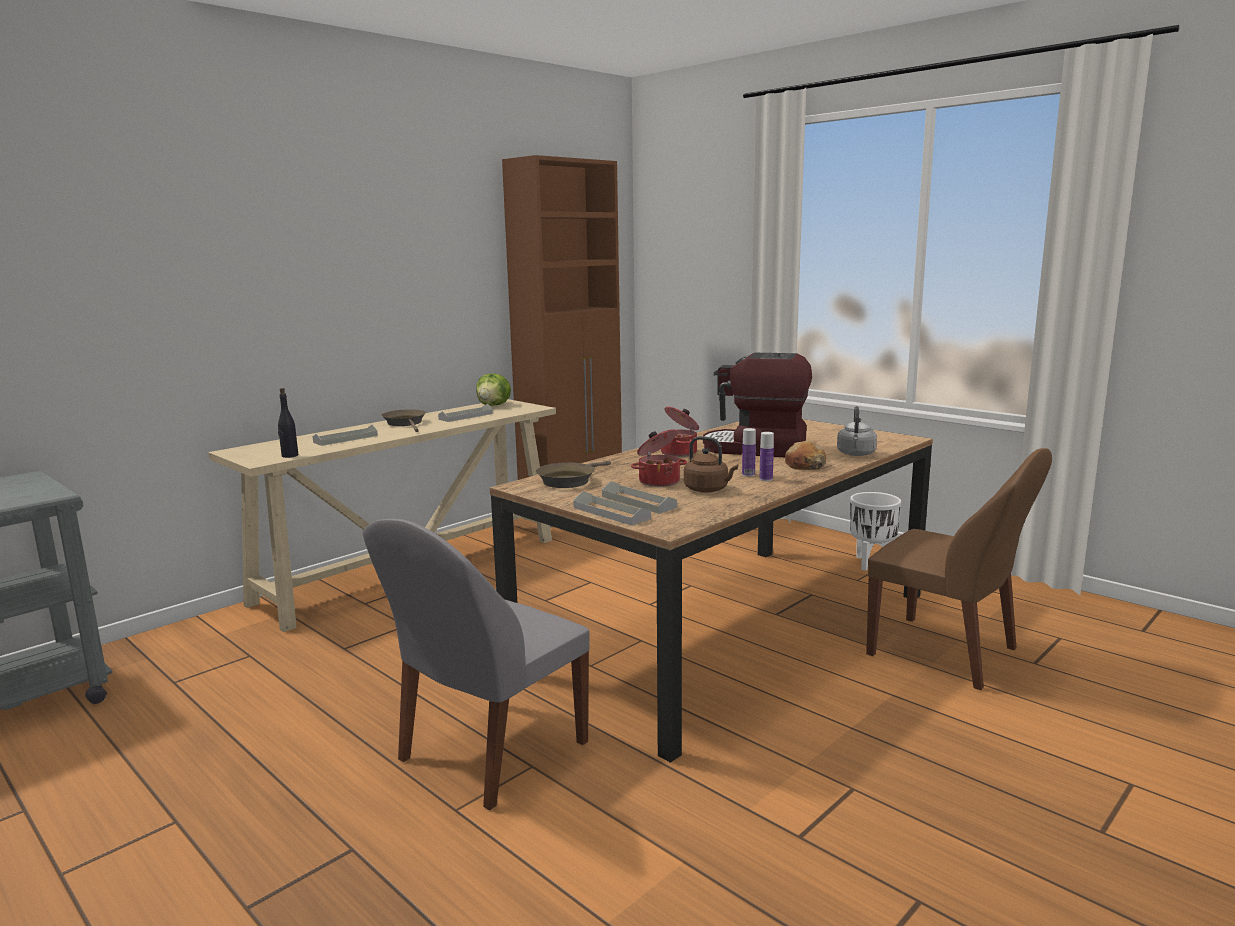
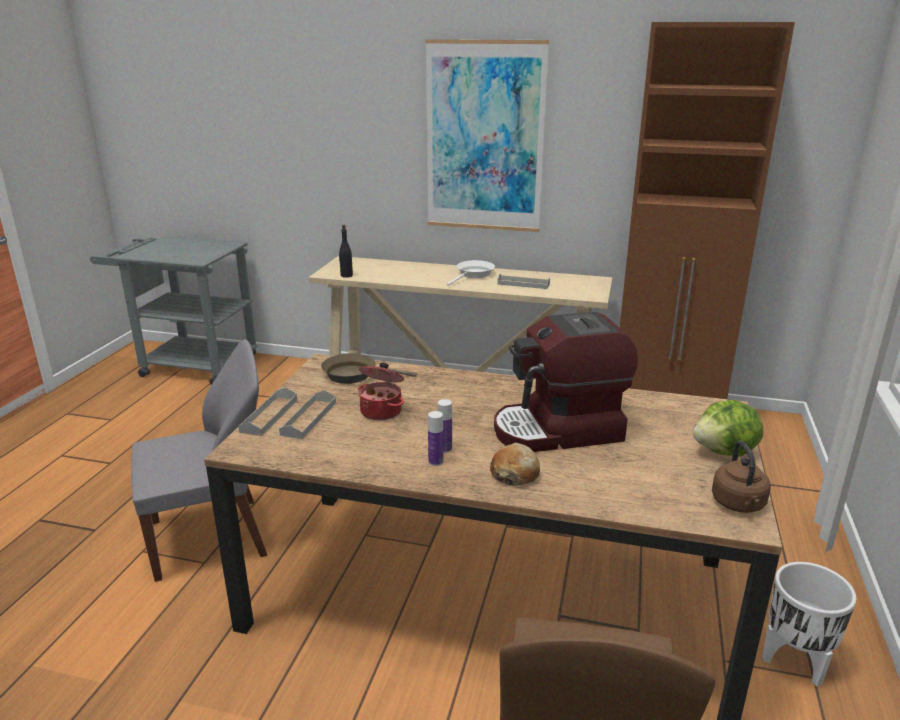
camera: 60 degrees right, 10 degrees up
grey tray [313,425,378,446] -> none
grey chair [363,519,590,810] -> grey chair turned 150 degrees clockwise [131,340,267,582]
brown frying pan [381,410,426,432] -> white frying pan [447,260,495,286]
lettuce [476,373,511,406] -> lettuce moved to [693,400,763,456]
cooking pot [661,407,699,457] -> none
brown kettle [684,436,738,493] -> brown kettle moved to [712,441,771,513]
coffee machine [703,353,812,457] -> coffee machine turned 90 degrees counterclockwise [494,312,638,452]
grey kettle [837,406,877,456] -> none
none -> picture [425,39,549,232]

